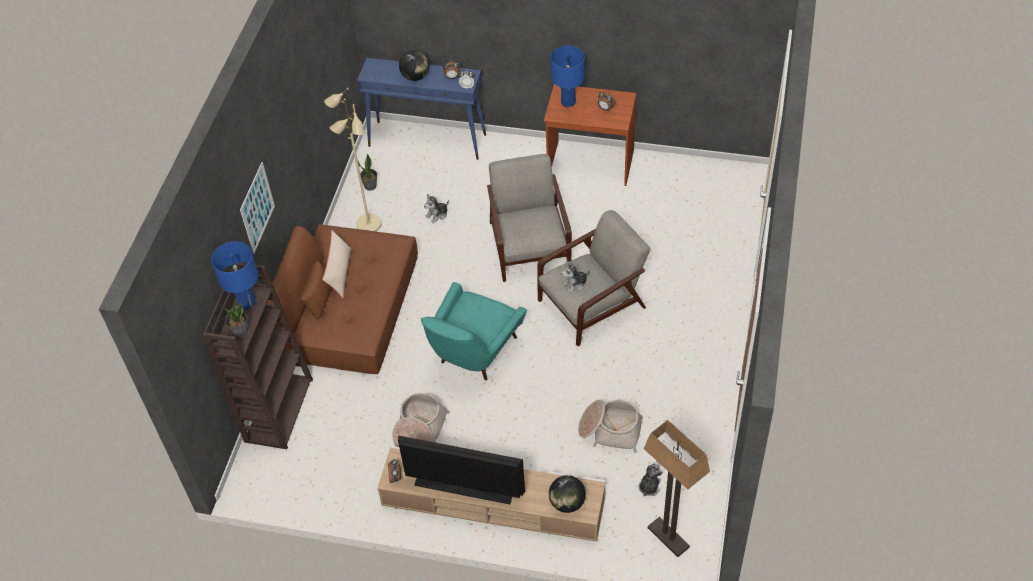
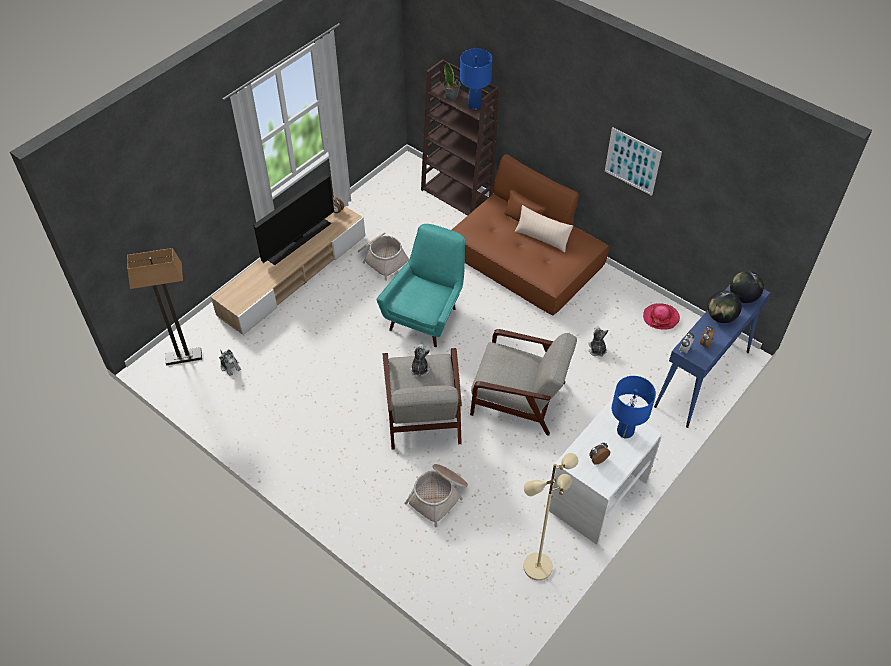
camera: 115 degrees right, 0 degrees up
picture [240,162,275,254] -> picture moved to [605,127,662,196]
beige floor lamp [324,88,382,231] -> beige floor lamp moved to [523,453,578,581]
potted plant [358,154,377,191] -> hat [643,303,680,330]
turquoise armchair [421,282,527,380] -> turquoise armchair turned 60 degrees clockwise [377,224,465,347]
brown desk [544,84,636,186] -> white desk [549,401,662,545]
globe [549,475,586,513] -> globe moved to [730,271,764,303]
basket [578,399,643,453] -> basket moved to [404,464,468,527]

